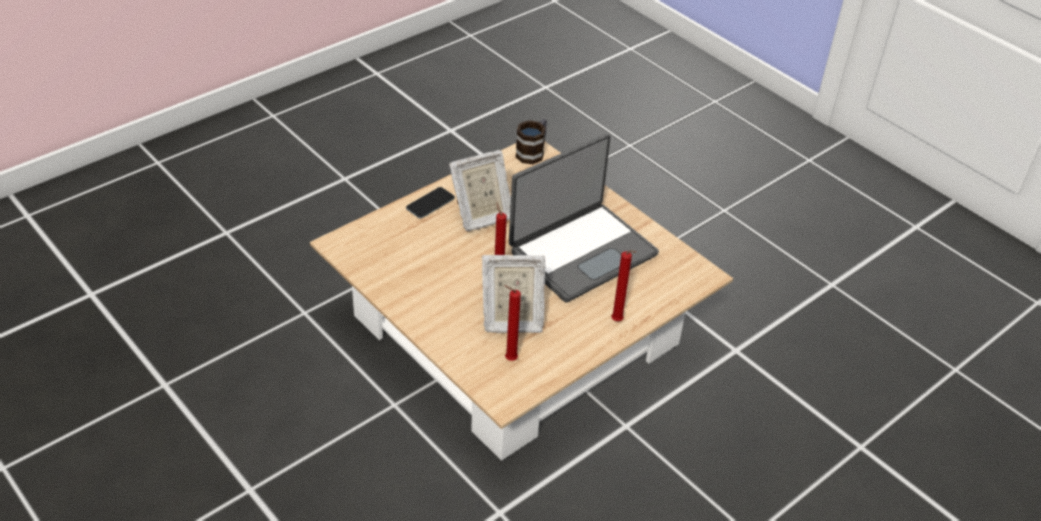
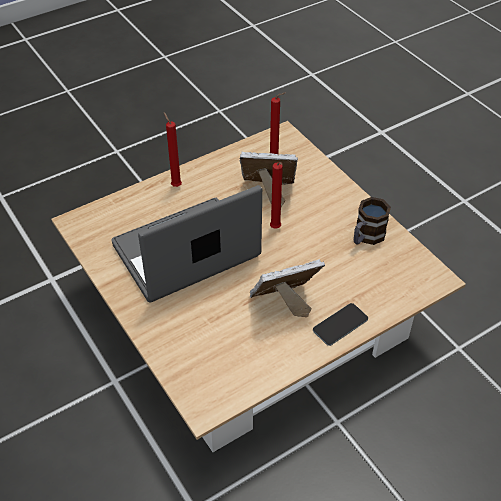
camera: 170 degrees left, 5 degrees up
mug [515,119,547,164] -> mug moved to [354,197,391,245]

